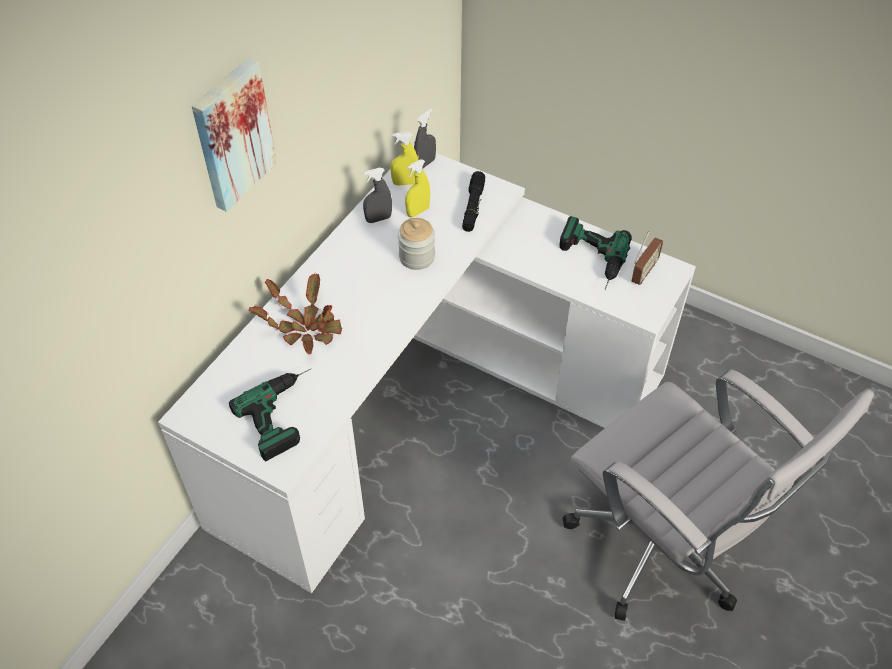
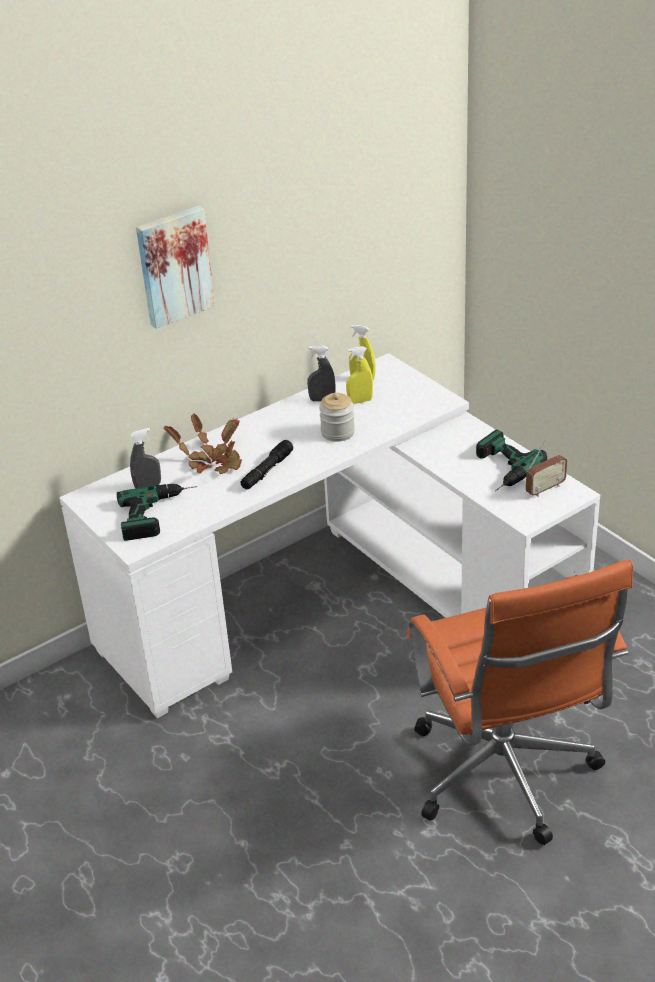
camera: 25 degrees right, 15 degrees down
grey spray bottle [414,109,436,169] -> grey spray bottle moved to [130,428,161,489]
black flashlight [462,171,485,232] -> black flashlight moved to [240,440,293,489]
white office chair [563,369,874,621] -> orange office chair [407,559,633,845]

